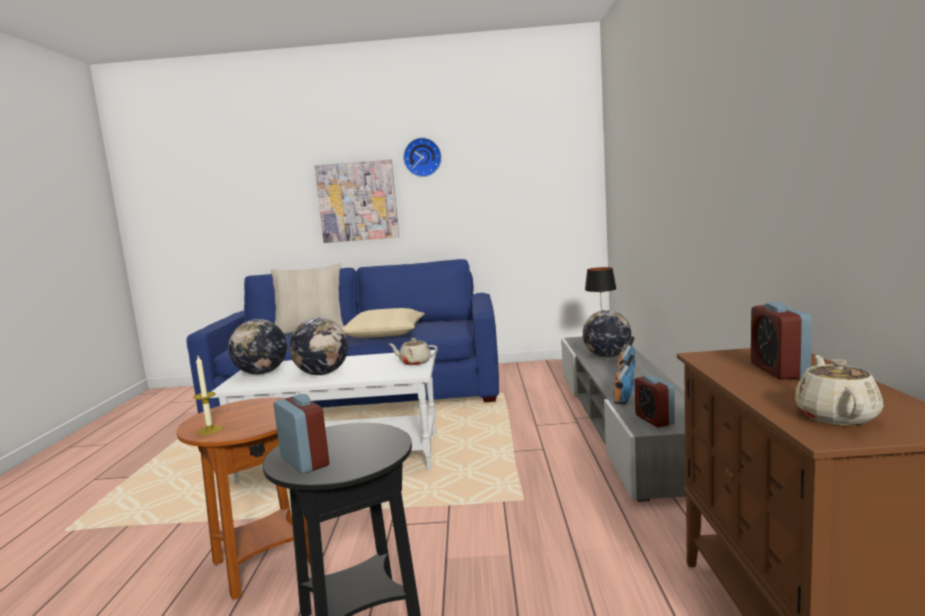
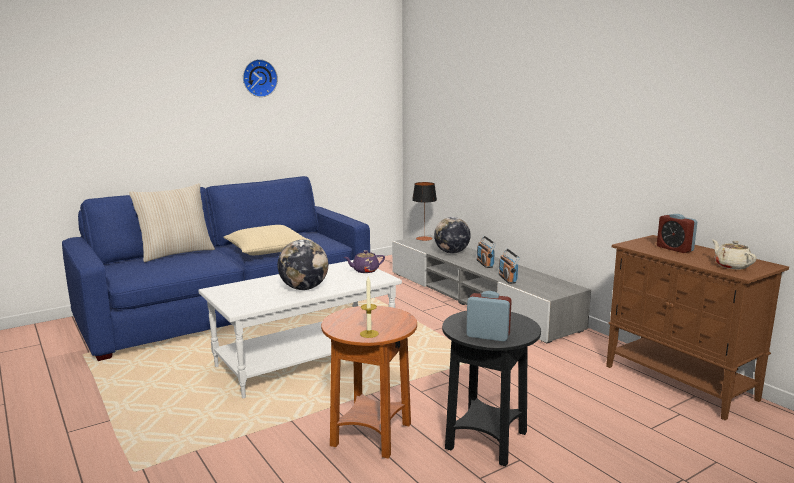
camera: 35 degrees left, 5 degrees up
globe [228,319,287,375] -> none
picture [315,159,399,243] -> none
beige teapot [389,338,438,365] -> purple teapot [344,250,385,273]
alarm clock [635,375,675,427] -> none

